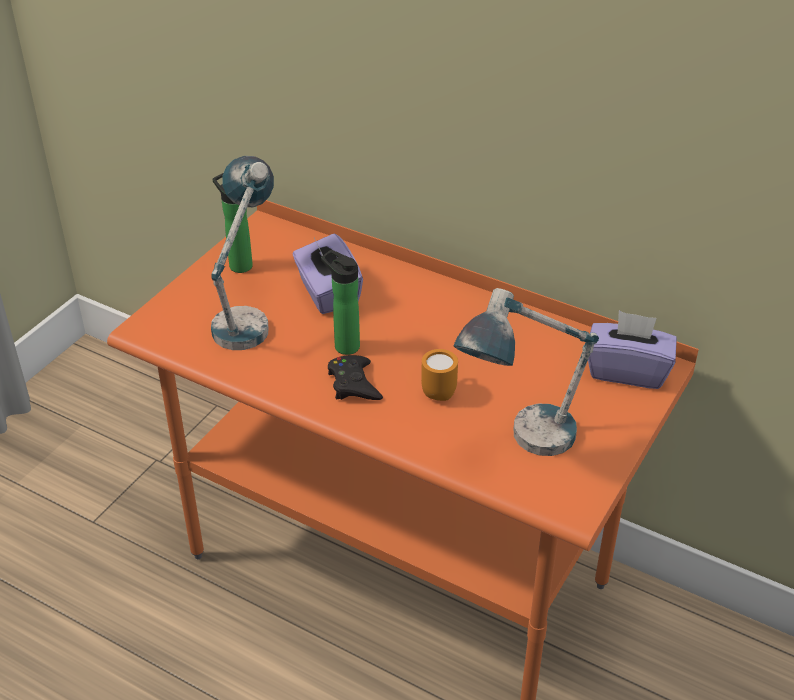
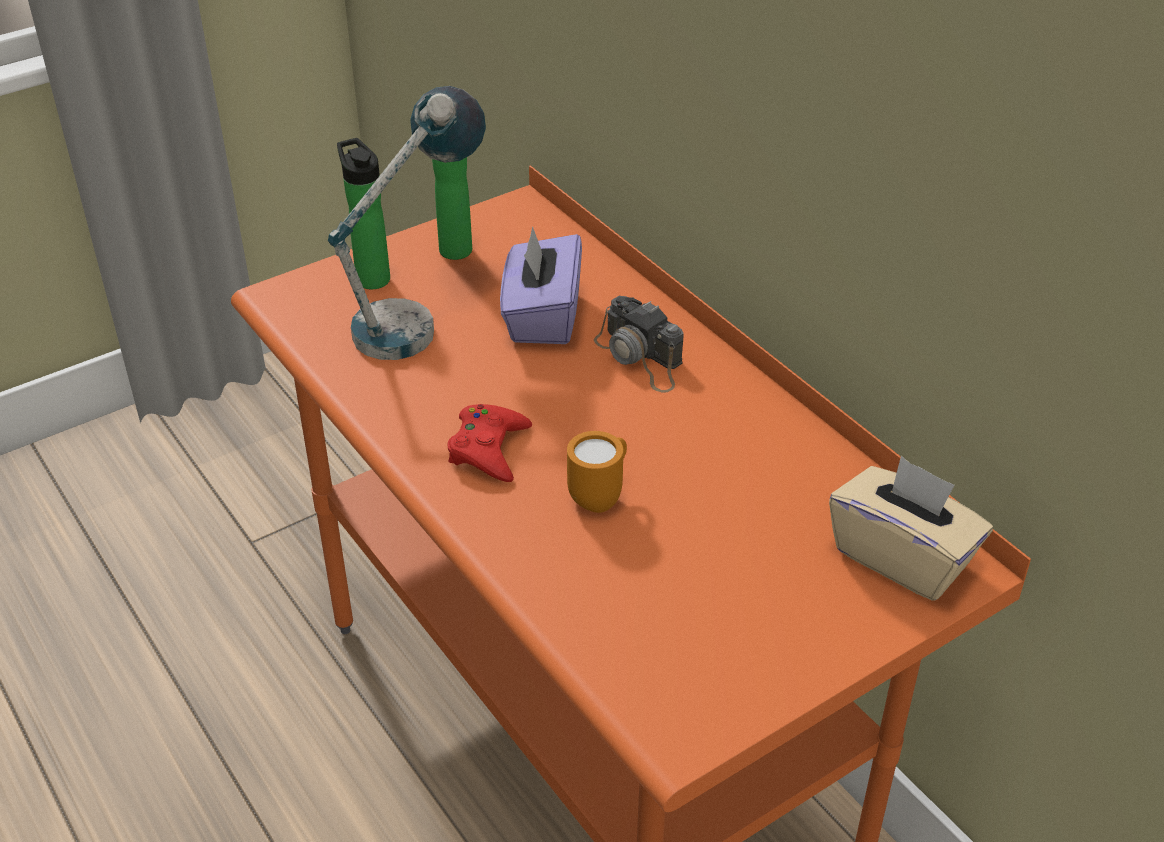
camera: 25 degrees right, 0 degrees up
bottle [321,250,360,355] -> bottle moved to [337,138,390,289]
black game controller [328,355,383,400] -> red game controller [448,404,532,482]
table lamp [453,288,599,456] -> none
purple tissue box [588,311,677,389] -> beige tissue box [829,456,993,601]
none -> camera [594,296,684,393]

